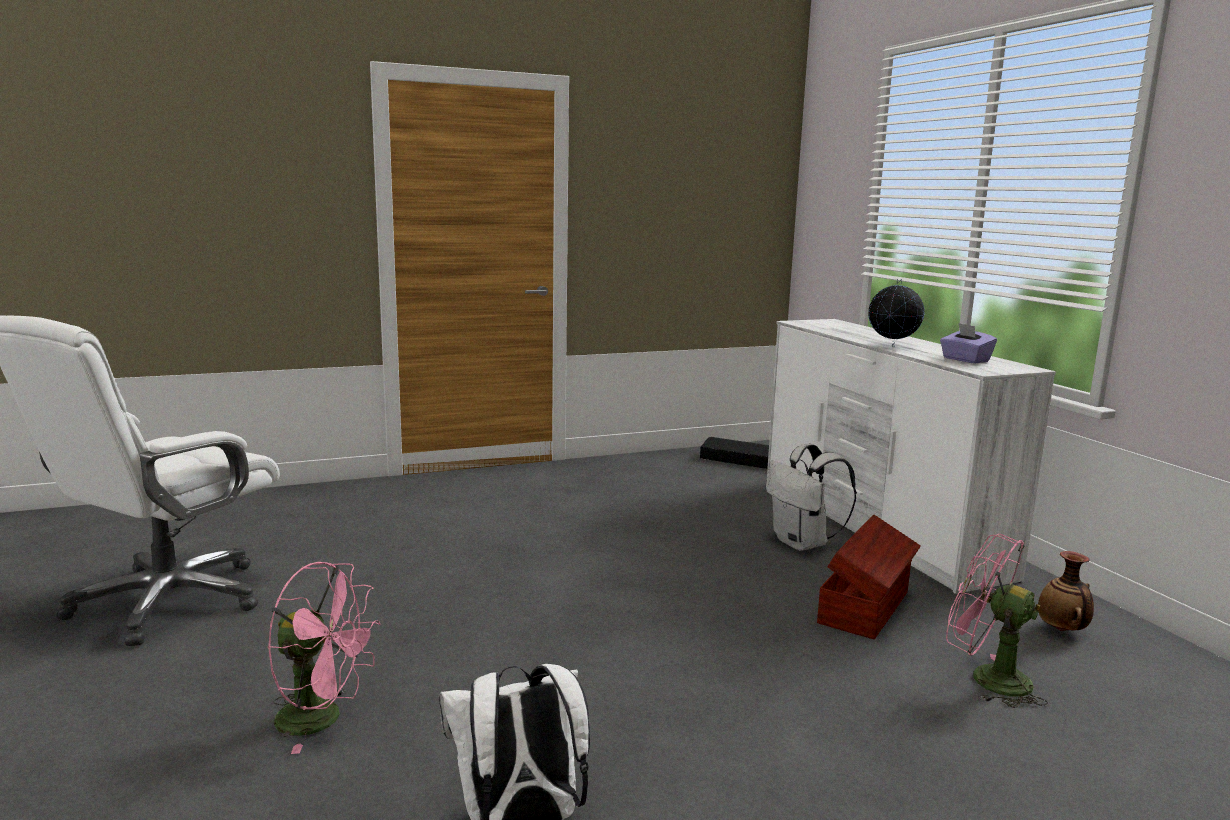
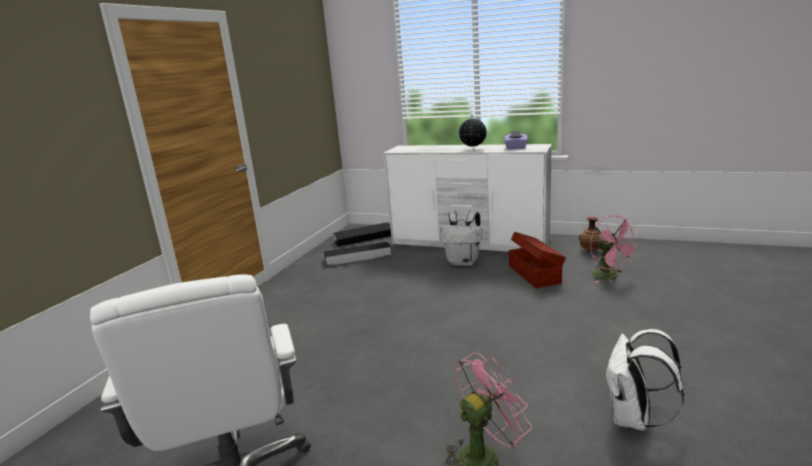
camera: 45 degrees left, 5 degrees up
pink fan [946,534,1048,708] -> pink fan turned 105 degrees counterclockwise [591,215,640,283]
none -> black storage box [324,242,391,266]

